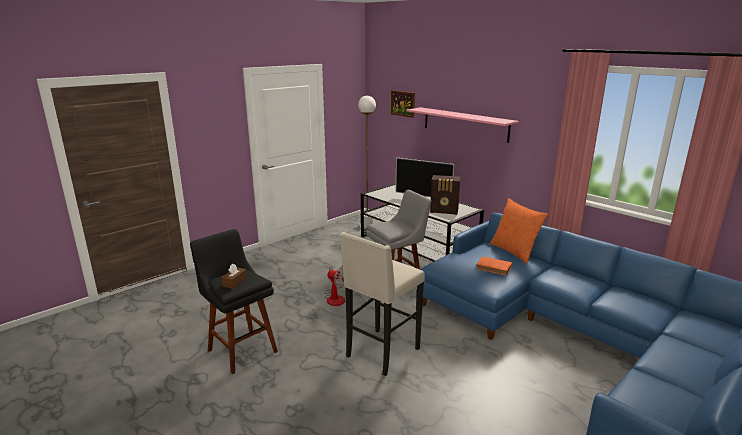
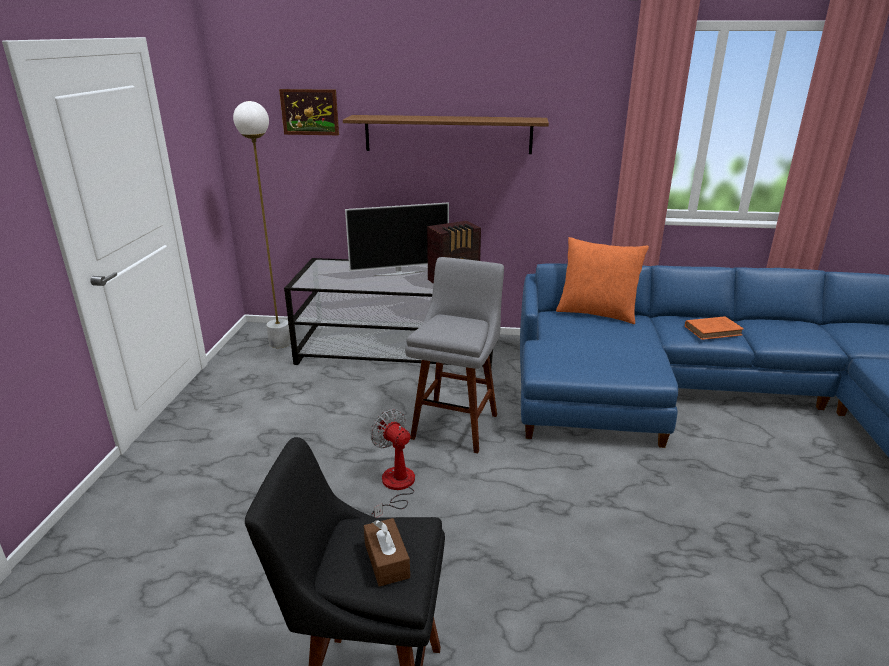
camera: 40 degrees left, 5 degrees up
fan [325,265,345,306] -> fan turned 120 degrees counterclockwise [370,409,415,518]
beige stool [339,232,425,376] -> none
pink shelf [407,107,519,143] -> brown shelf [343,115,549,154]
orange book [476,256,512,275] -> orange book moved to [685,316,743,340]

